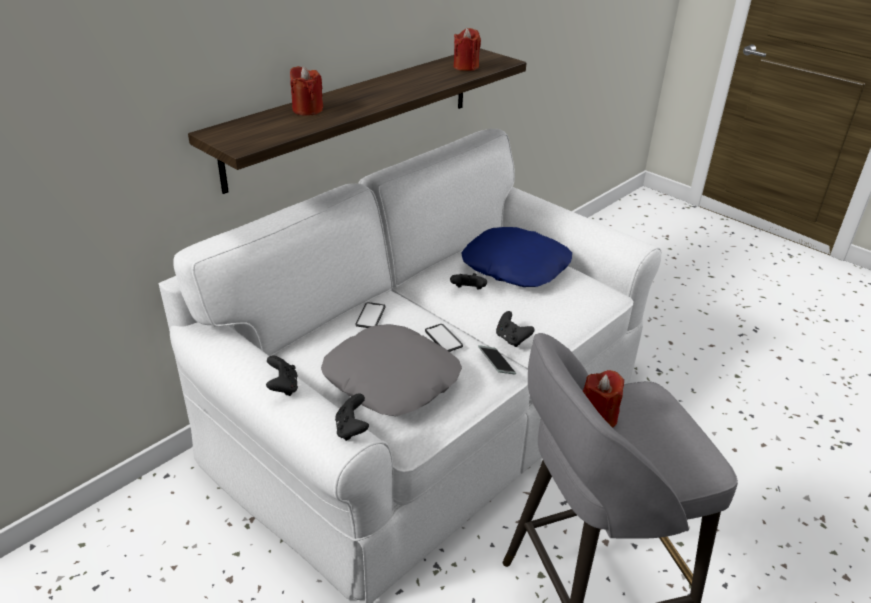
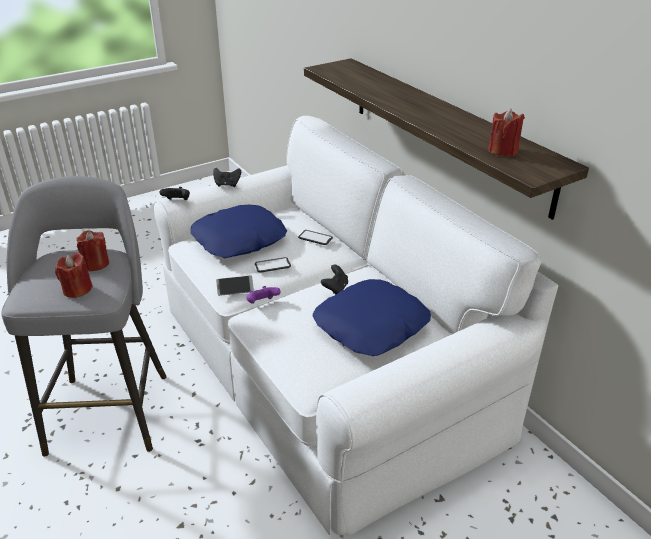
camera: 105 degrees right, 0 degrees up
red candle [290,66,323,116] -> red candle moved to [55,252,93,298]
grey pillow [321,324,462,416] -> blue pillow [191,205,287,258]
black game controller [496,311,535,347] -> purple game controller [246,286,281,304]

